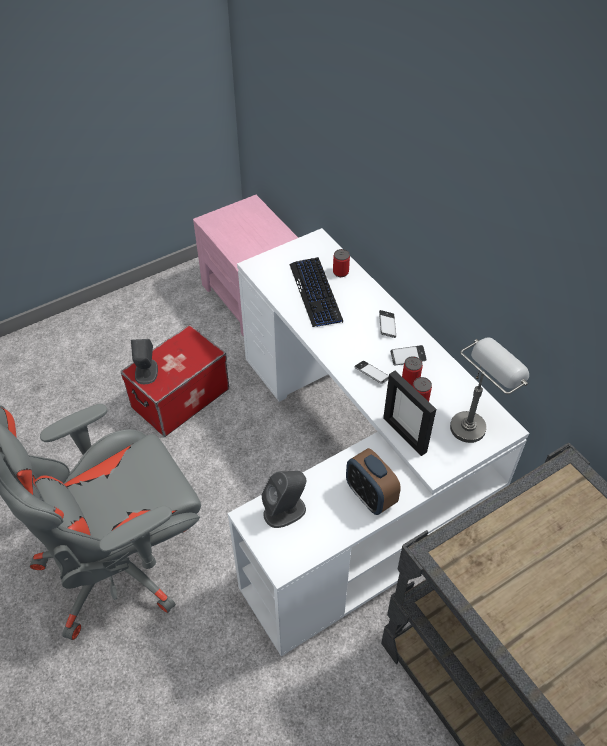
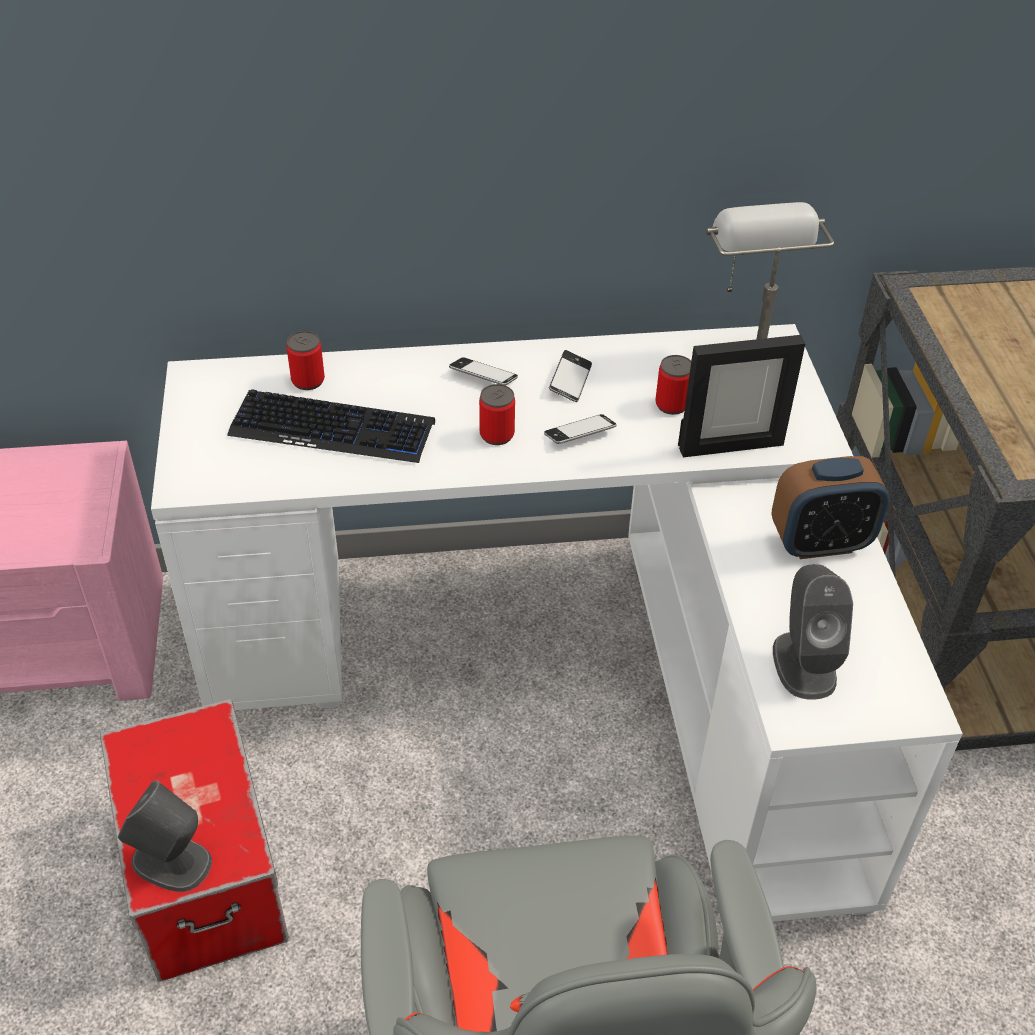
camera: 65 degrees left, 5 degrees down
can [402,356,423,386] -> can moved to [479,384,515,445]

